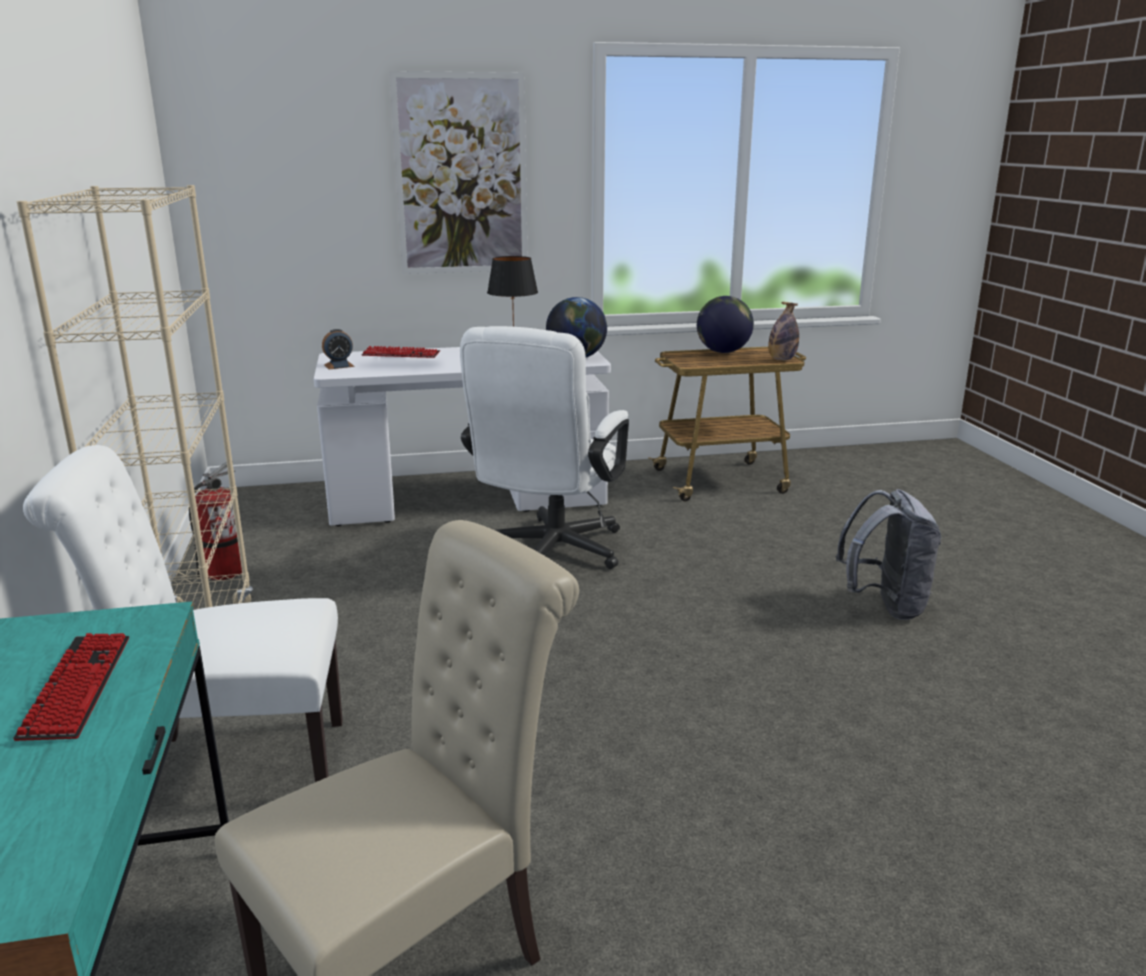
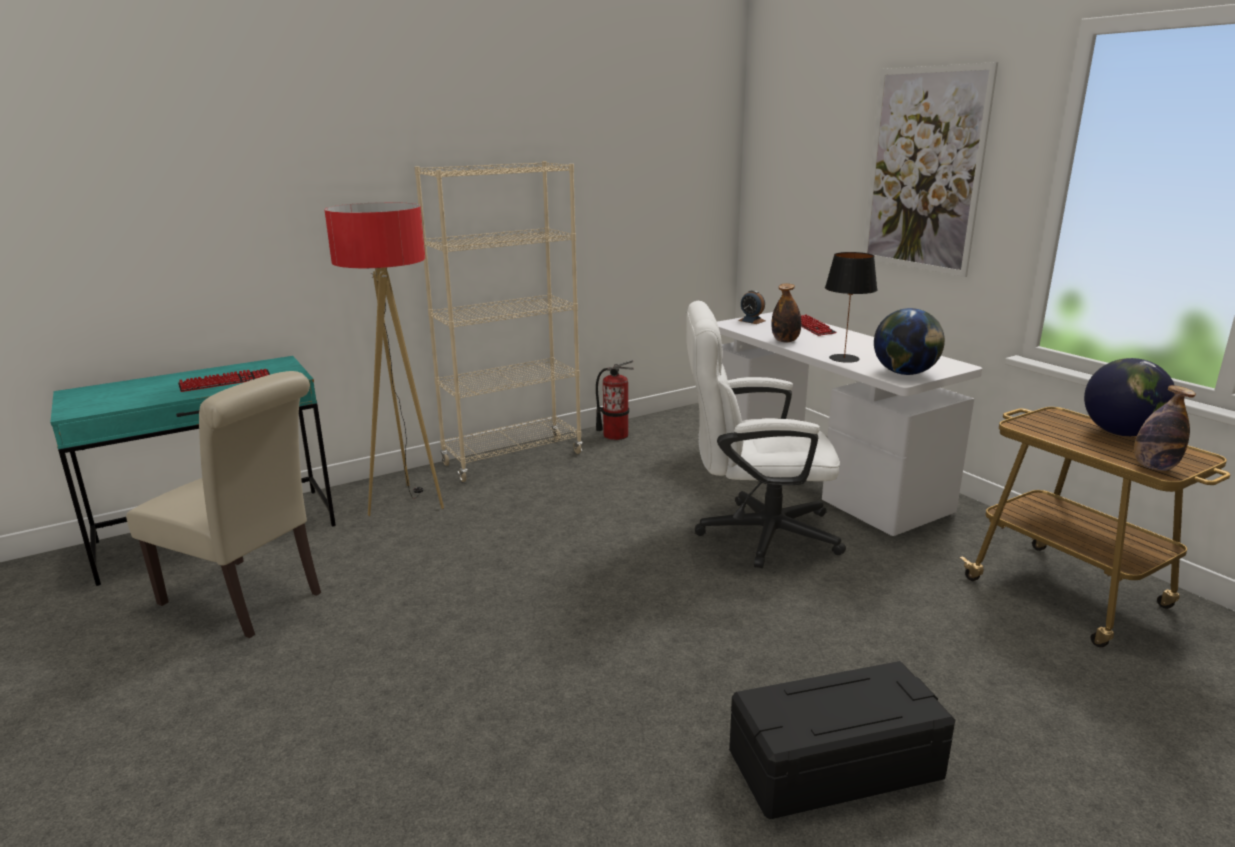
camera: 70 degrees right, 0 degrees up
white chair [23,445,343,782] -> floor lamp [324,202,444,516]
grey backpack [836,489,941,620] -> black storage box [729,661,955,819]
none -> bottle [771,283,801,342]

